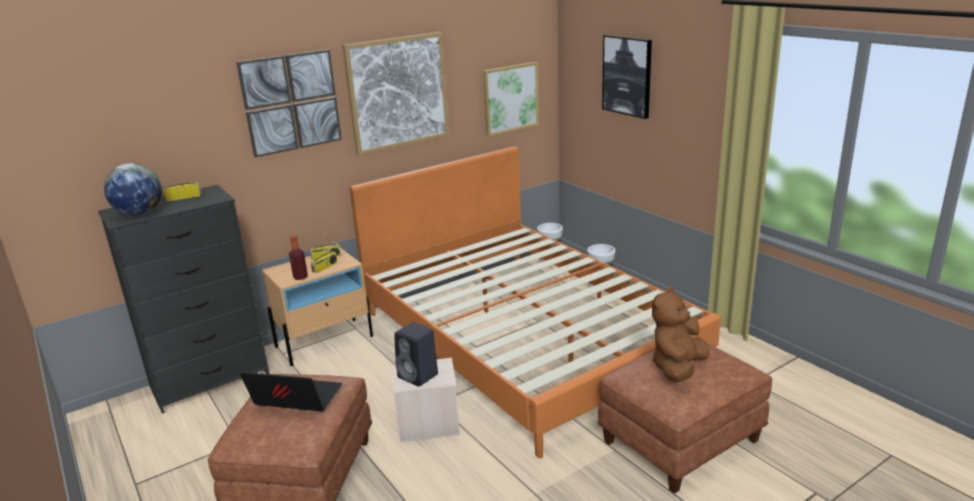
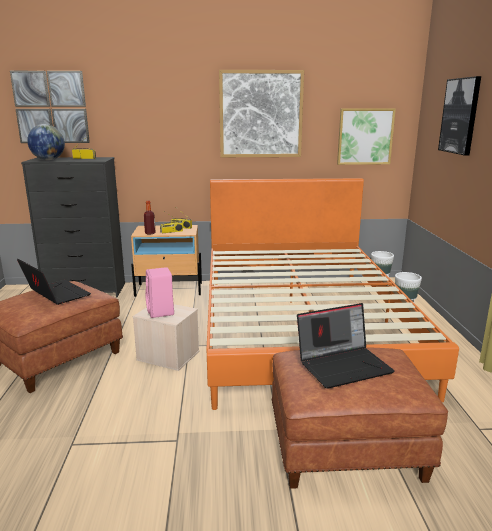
camera: 30 degrees right, 5 degrees down
picture [236,49,342,157] -> picture moved to [10,71,90,143]
black speaker [394,322,438,387] -> pink speaker [145,267,174,318]
brown plush toy [652,287,709,382] -> laptop [297,303,395,389]

